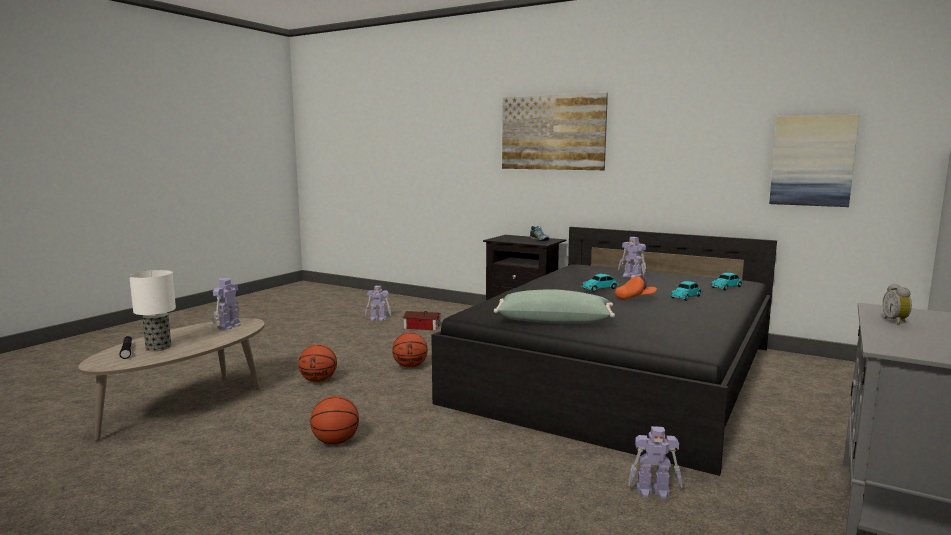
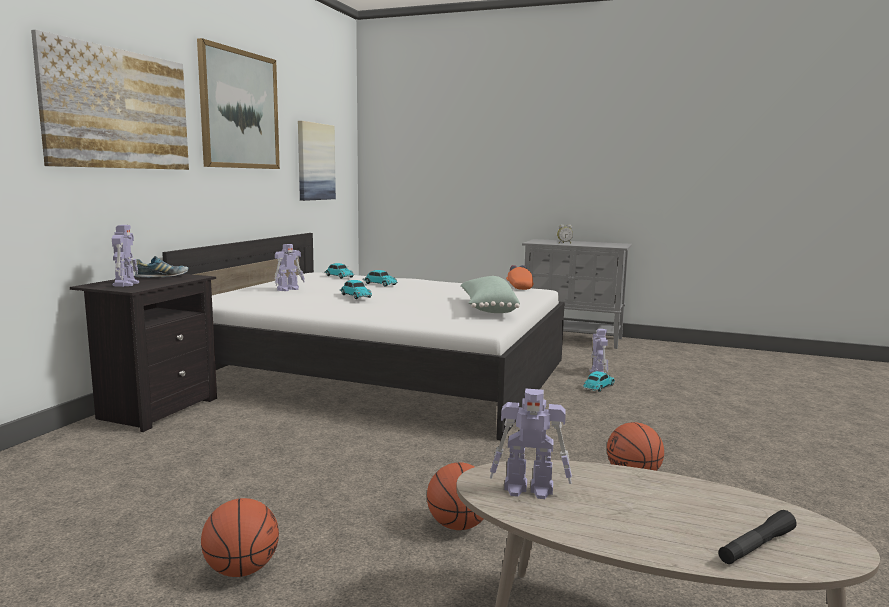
camera: 100 degrees left, 0 degrees up
table lamp [129,270,176,351] -> none
toy robot [365,286,391,321] -> toy robot moved to [112,225,139,287]
basketball [392,332,428,368] -> basketball moved to [201,498,279,577]
toy house [403,311,441,331] -> none
black bed [431,227,777,476] -> white bed [162,233,565,440]
orange cap [615,274,657,300] -> orange cap moved to [506,265,534,290]
none -> picture [197,38,280,169]
none -> toy car [582,371,615,392]

